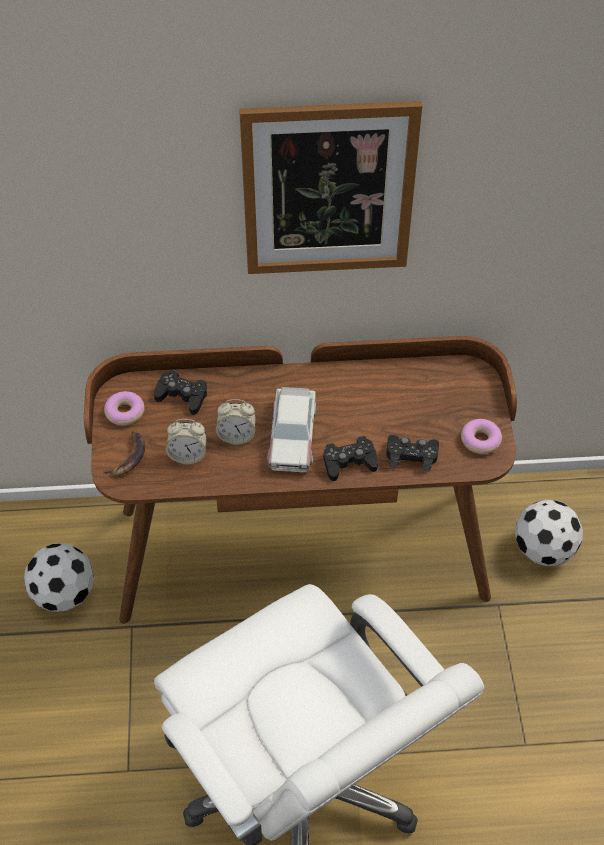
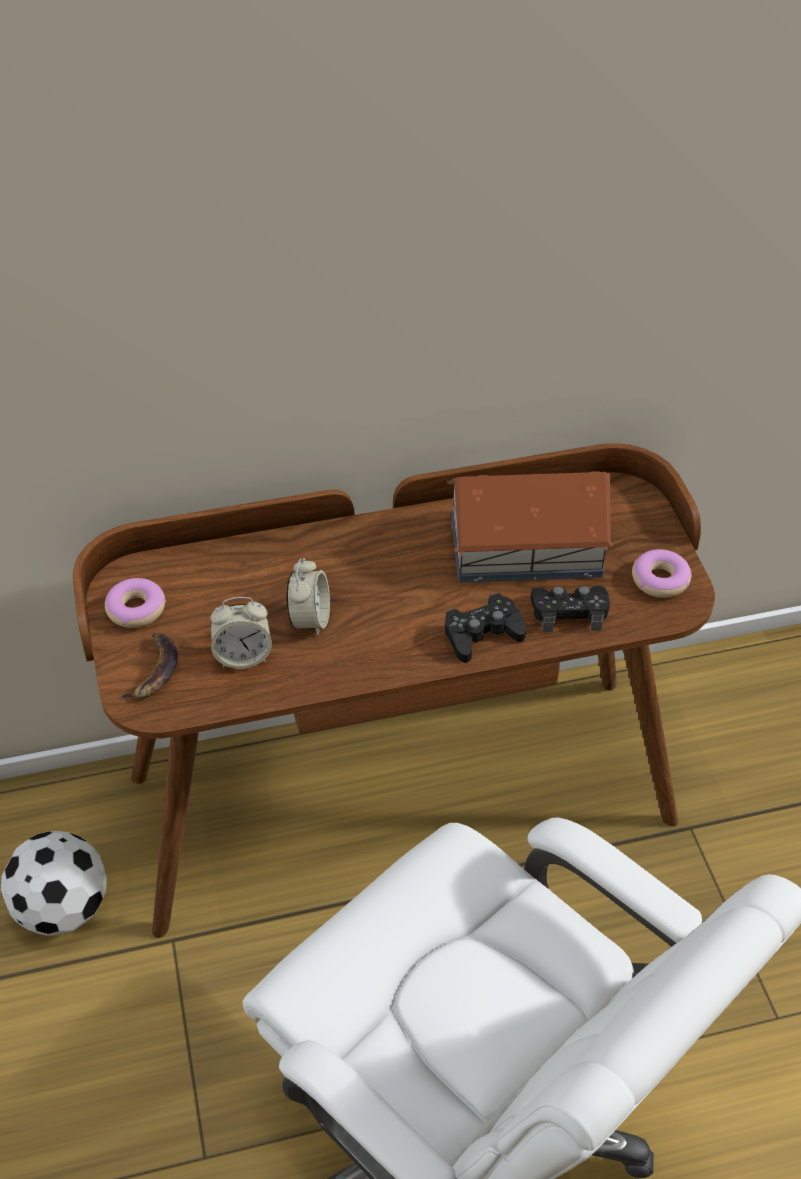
camera: 10 degrees left, 5 degrees down
black game controller [154,370,207,415] -> none
alarm clock [216,399,256,445] -> alarm clock turned 75 degrees counterclockwise [286,558,330,636]
picture [239,101,422,274] -> none
toy car [267,387,316,472] -> none
football [515,500,583,566] -> none
none -> toy house [447,471,613,583]

